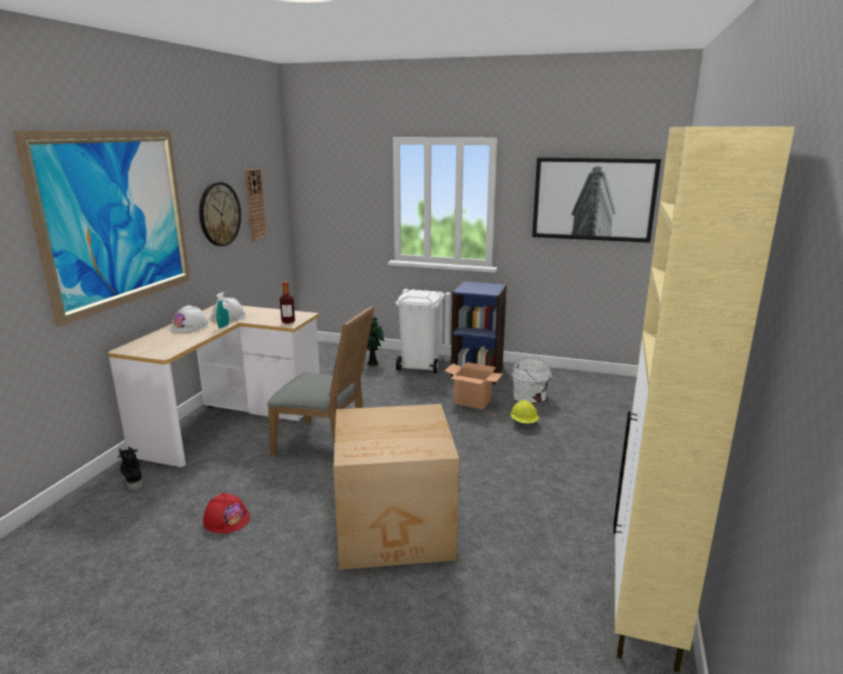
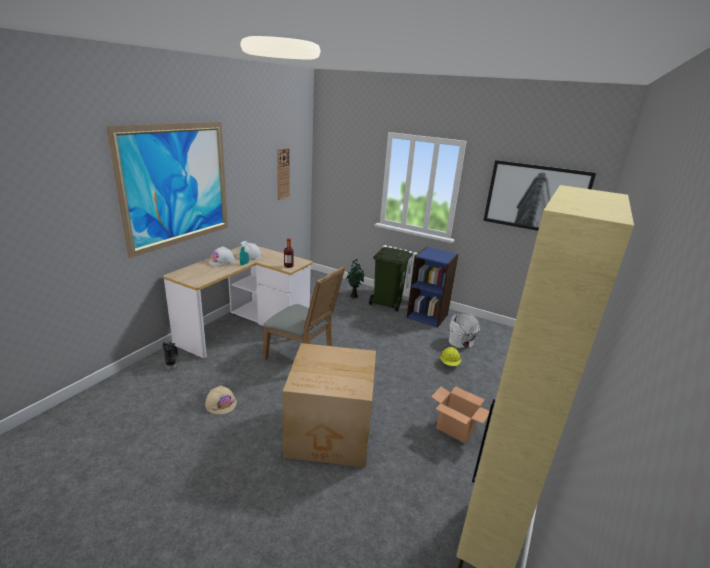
camera: 10 degrees right, 5 degrees up
wall clock [199,182,241,246] -> none
red hard hat [203,492,250,533] -> beige hard hat [205,385,237,414]
white trash can [396,290,445,373] -> green trash can [369,247,413,311]
cardboard box [445,362,503,410] -> cardboard box moved to [431,386,489,443]

